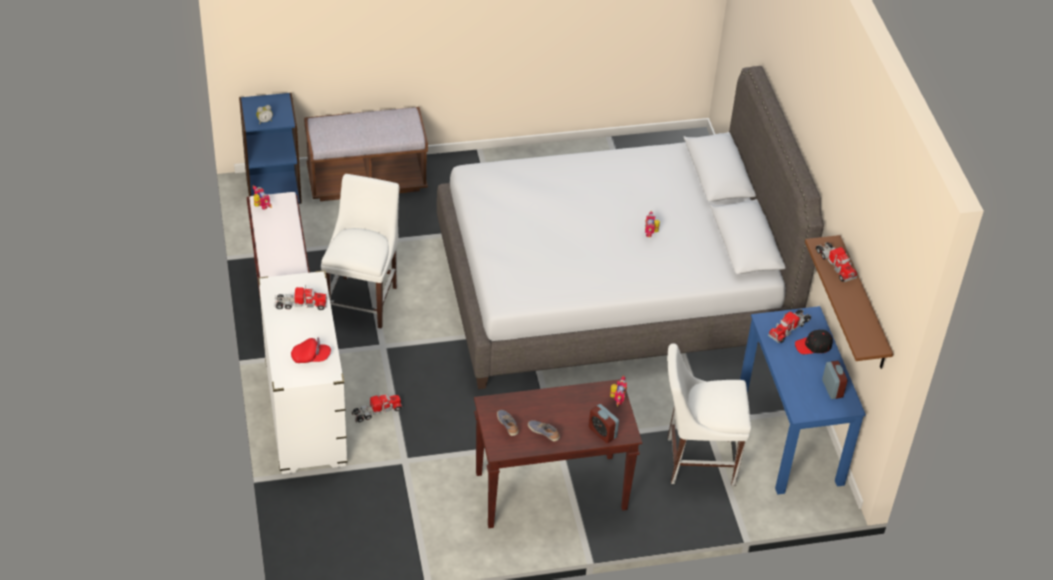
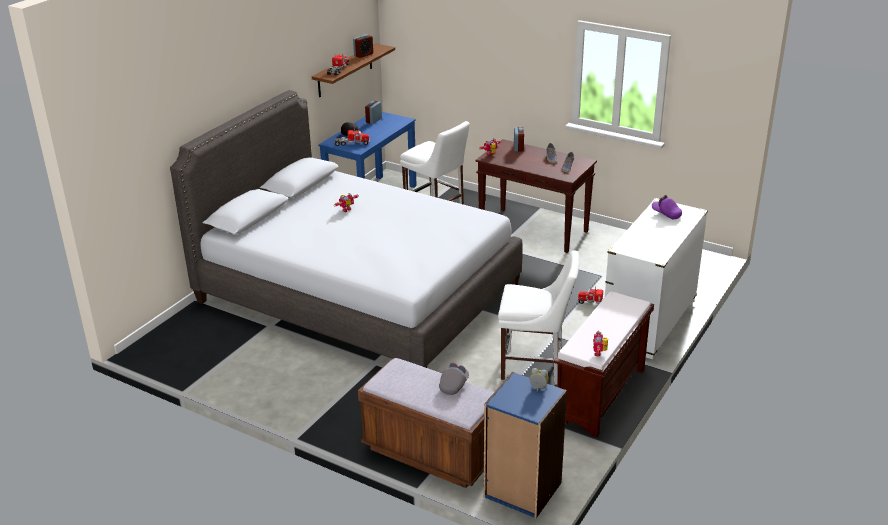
camera: 135 degrees left, 15 degrees down
toy truck [274,285,327,310] -> none
red cap [291,337,331,363] -> purple cap [652,195,682,220]
white chair [321,174,399,329] -> white chair turned 135 degrees counterclockwise [498,250,579,385]
none -> alarm clock [353,34,373,58]
none -> grey cap [439,363,469,395]

